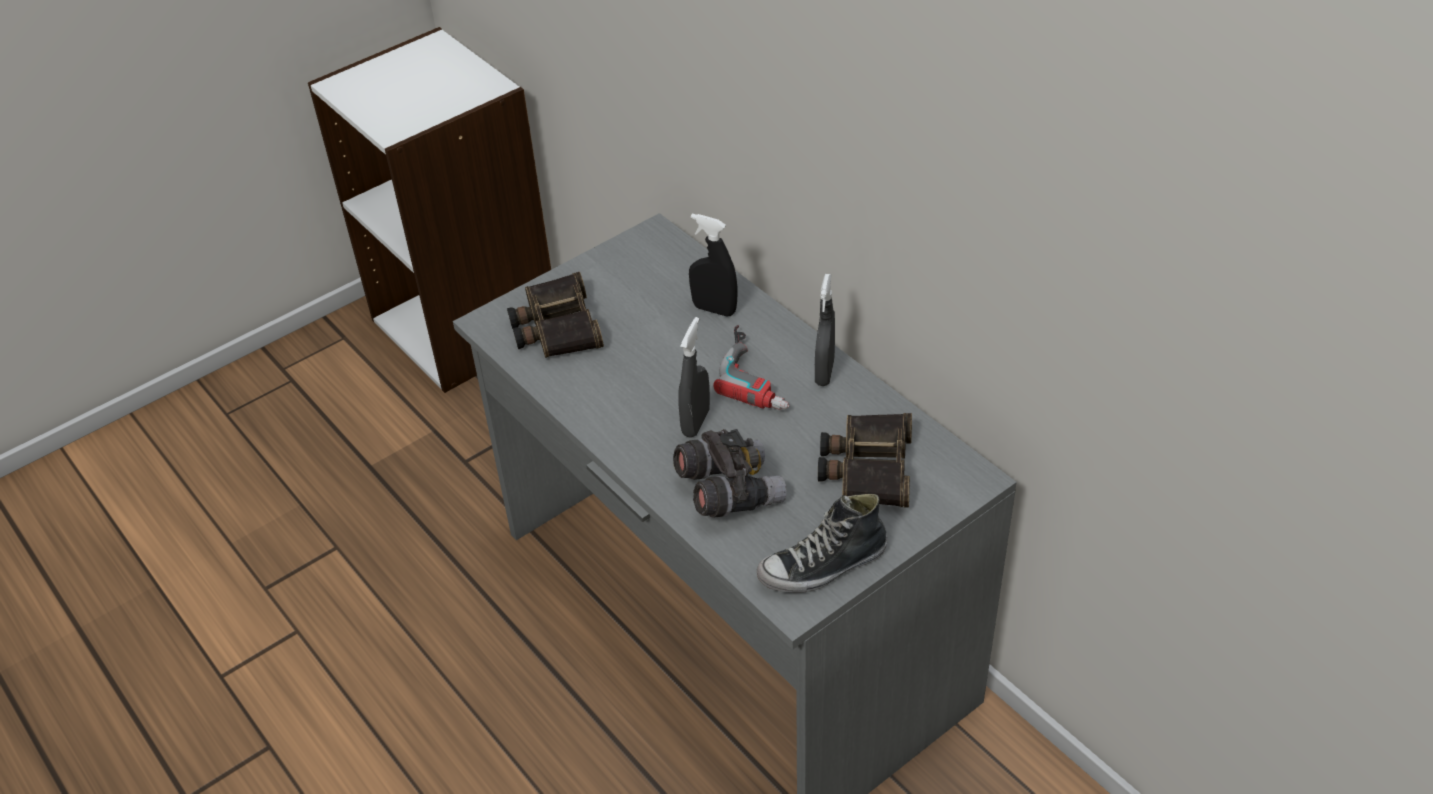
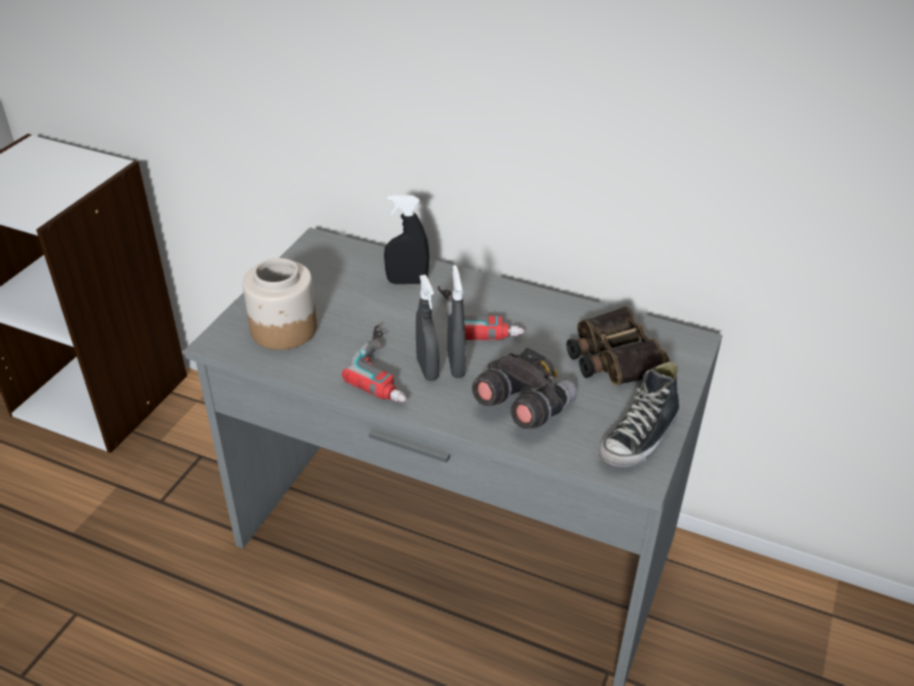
camera: 30 degrees left, 5 degrees down
binoculars [507,272,604,358] -> jar [243,258,317,350]
grey spray bottle [815,274,835,386] -> grey spray bottle moved to [416,275,439,381]
none -> power drill [342,325,407,403]

